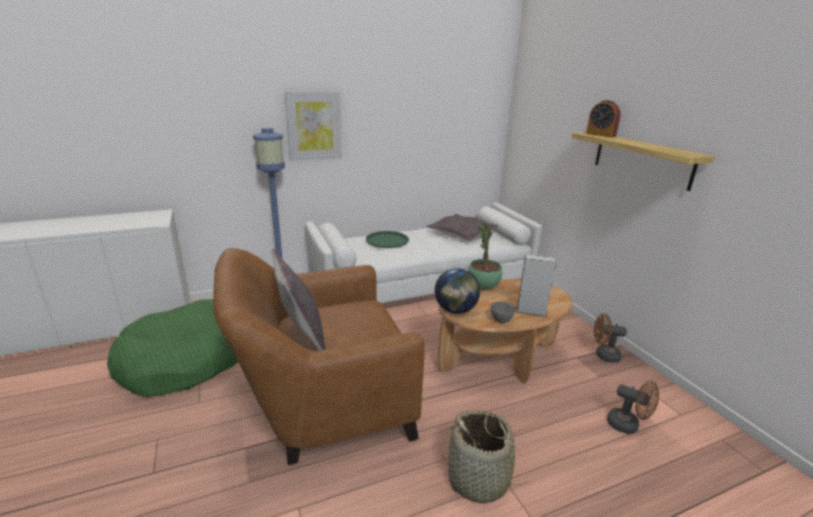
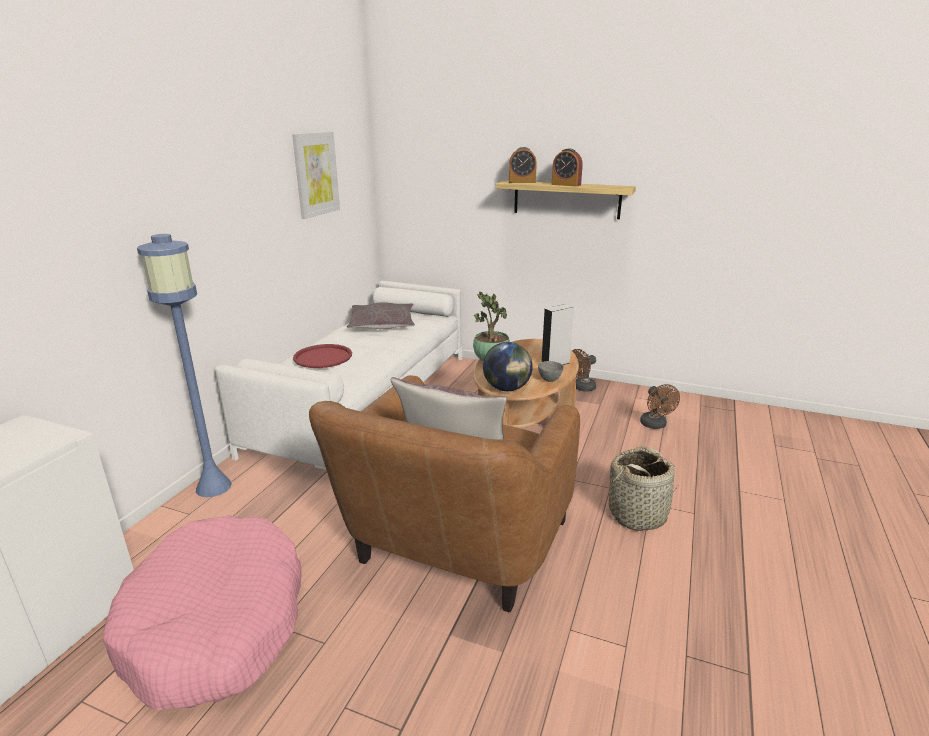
camera: 45 degrees left, 0 degrees up
green dog bed [107,299,238,397] -> pink dog bed [102,515,301,711]
picture [285,91,342,161] -> picture moved to [292,131,340,219]
green tray [366,231,409,248] -> red tray [293,344,352,368]
brown fan [607,381,659,434] -> brown fan turned 90 degrees clockwise [640,384,680,429]
none -> alarm clock [552,148,583,187]

